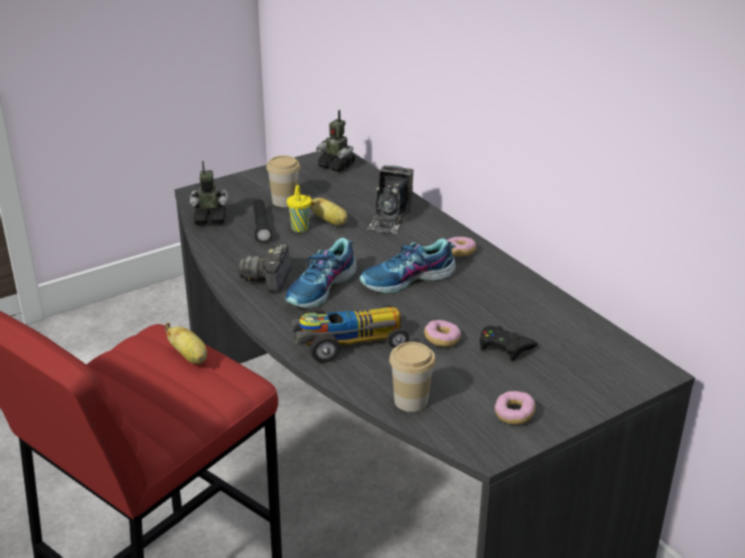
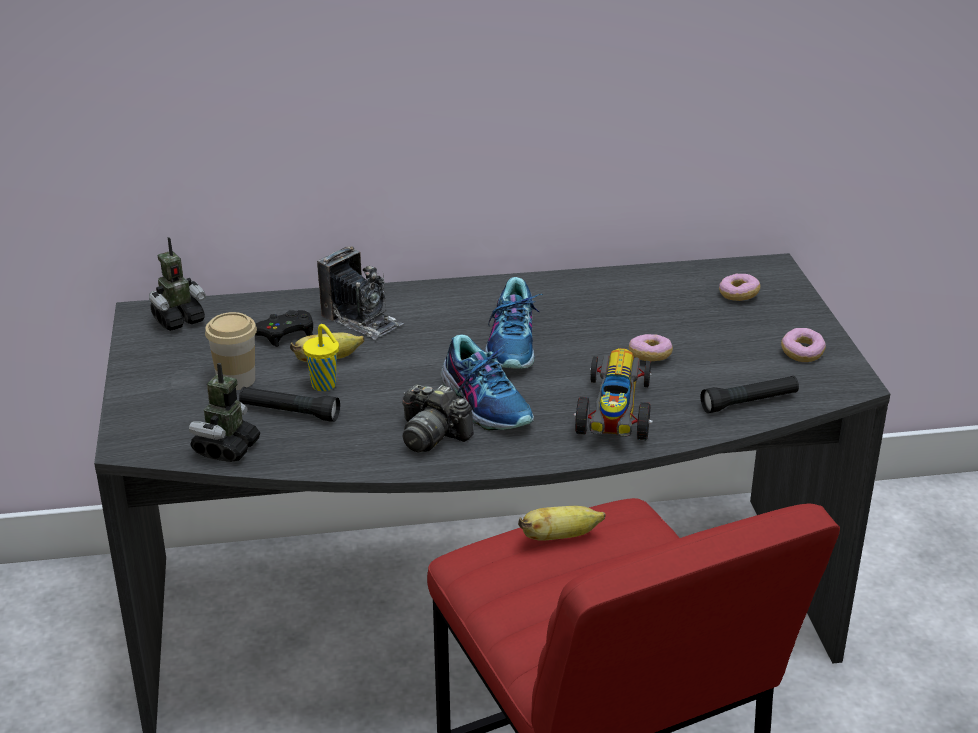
camera: 65 degrees left, 0 degrees up
cup [389,342,436,412] -> black flashlight [701,376,799,413]
donut [447,237,476,256] -> donut moved to [719,274,760,301]
black game controller [480,325,538,361] -> black game controller moved to [255,310,313,347]

